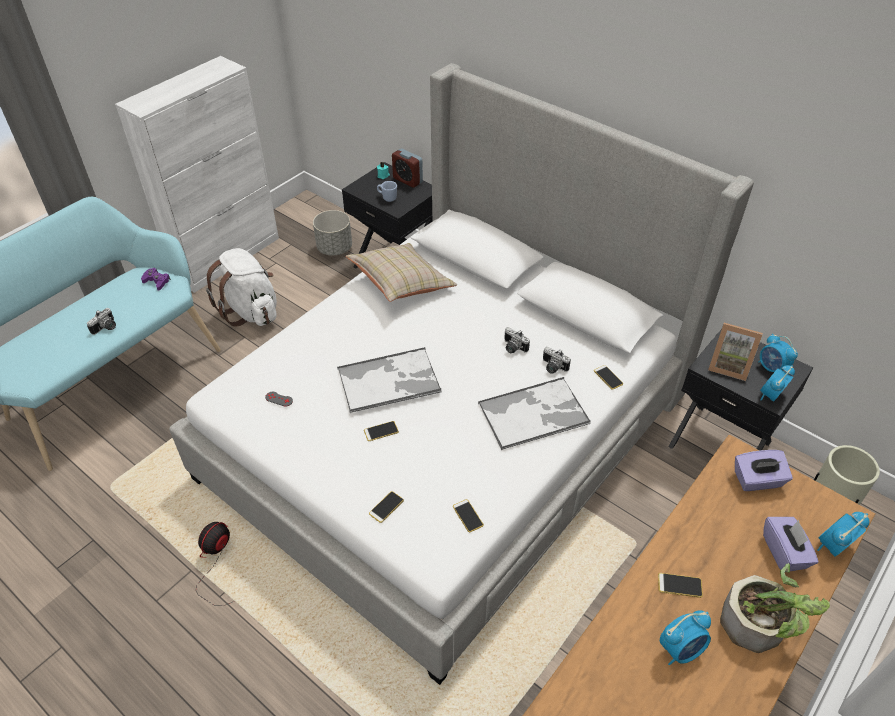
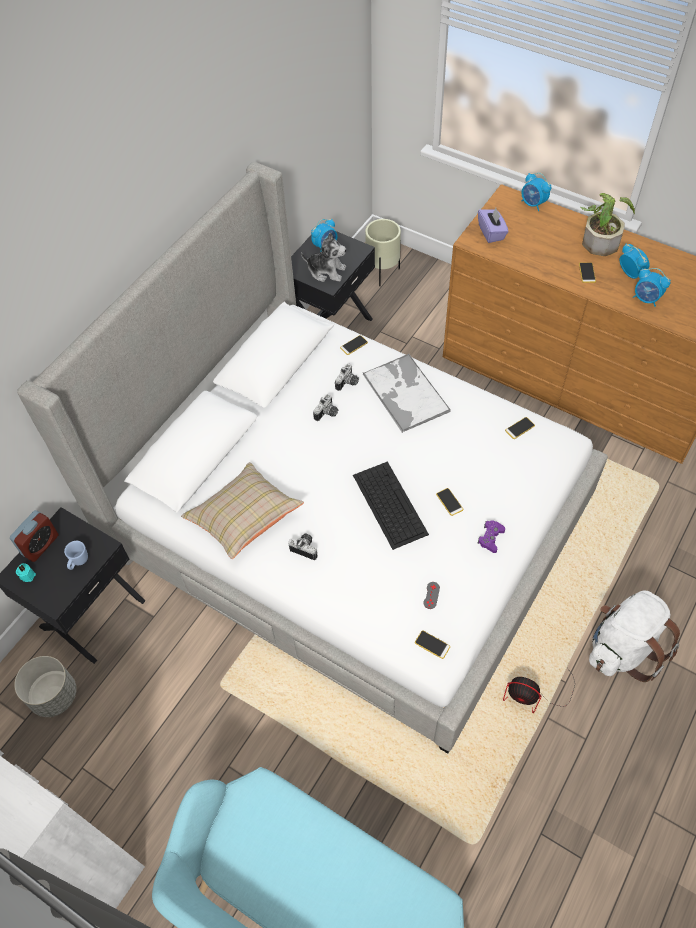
camera: 95 degrees left, 10 degrees up
camera [87,308,116,335] -> camera moved to [288,533,318,560]
purple game controller [141,268,171,291] -> purple game controller moved to [477,520,505,553]
white backpack [206,248,277,327] -> white backpack moved to [589,590,680,682]
tray [337,347,441,413] -> keyboard [353,461,429,550]
phone [369,491,404,523] -> phone moved to [415,631,450,659]
picture frame [708,323,763,381] -> plush toy [301,232,346,282]
alarm clock [760,365,795,402] -> alarm clock moved to [633,268,671,307]
purple tissue box [763,517,819,571] -> none

